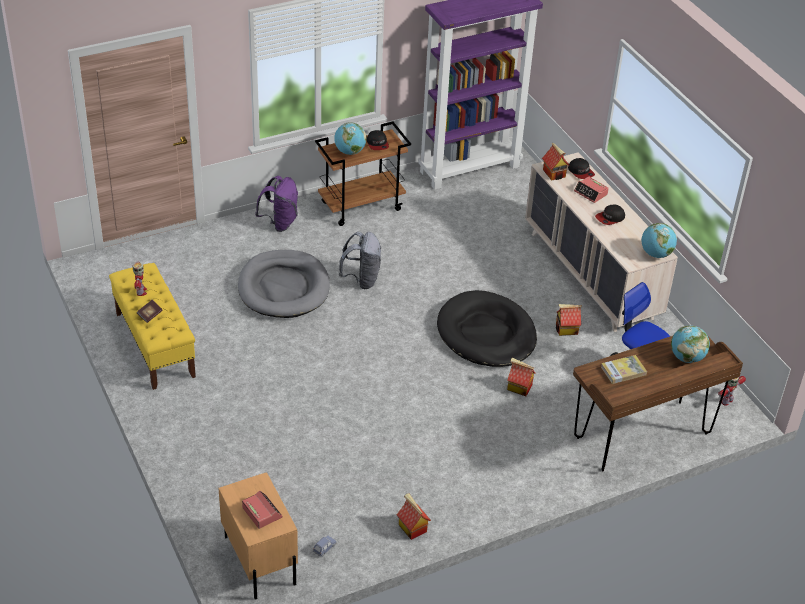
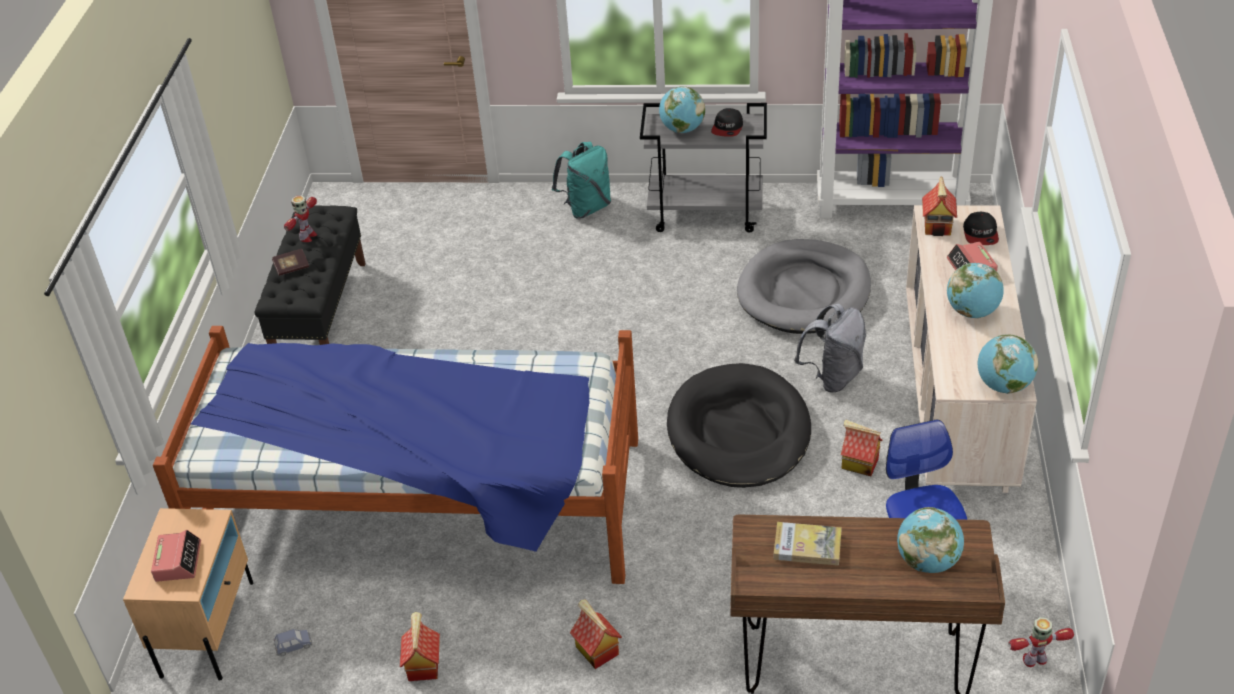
camera: 35 degrees right, 0 degrees up
yellow bench [109,263,196,390] -> black bench [255,206,366,345]
grey dog bed [238,250,330,318] -> grey dog bed moved to [737,239,871,334]
purple backpack [255,176,298,232] -> turquoise backpack [552,142,611,219]
brown cart [315,122,411,226] -> grey cart [640,103,767,233]
grey backpack [339,232,381,289] -> grey backpack moved to [794,303,866,393]
toy house [507,358,535,396] -> toy house moved to [570,599,622,669]
cap [595,205,625,225] -> globe [947,263,1004,318]
none -> bed [153,326,638,584]

